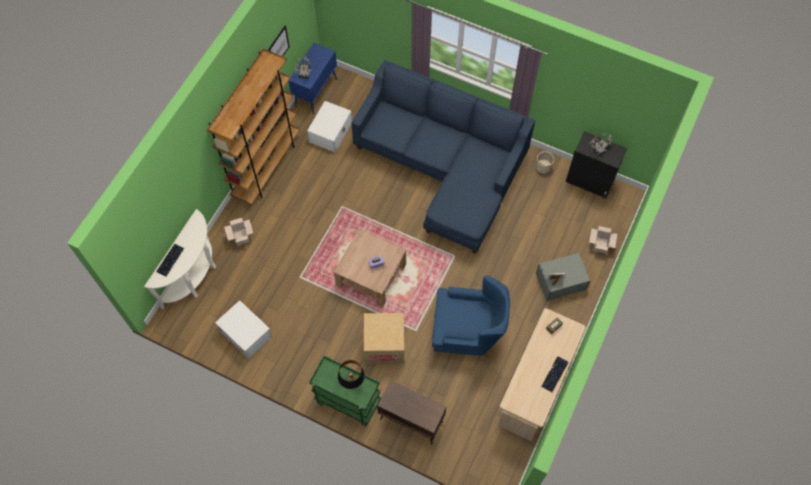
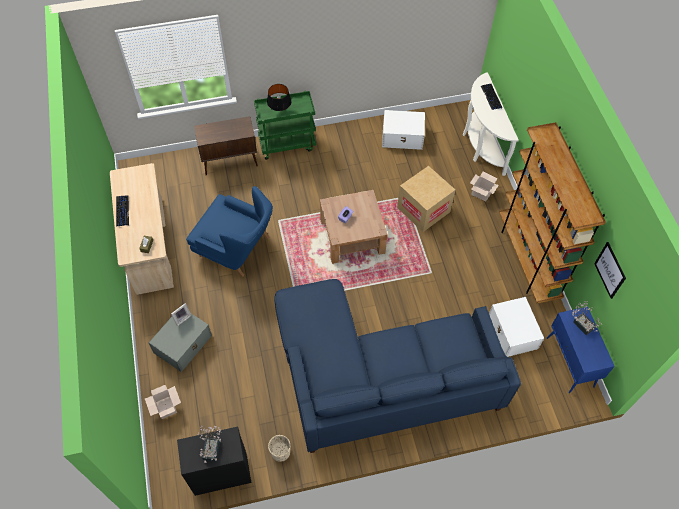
camera: 140 degrees right, 5 degrees down
cardboard box [364,313,404,364] -> cardboard box moved to [397,166,456,232]
blue armchair [432,275,510,357] -> blue armchair turned 120 degrees counterclockwise [186,186,273,277]

